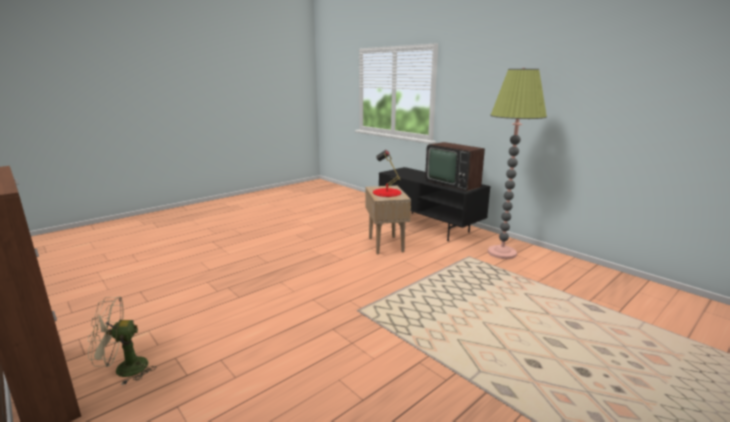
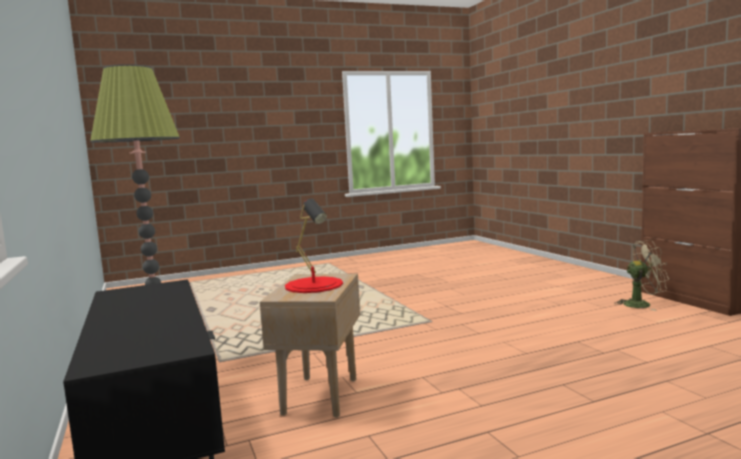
camera: 160 degrees left, 10 degrees down
television [425,142,485,191] -> none

